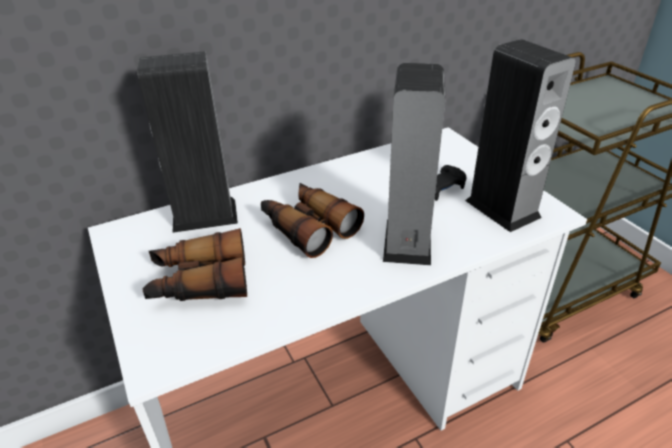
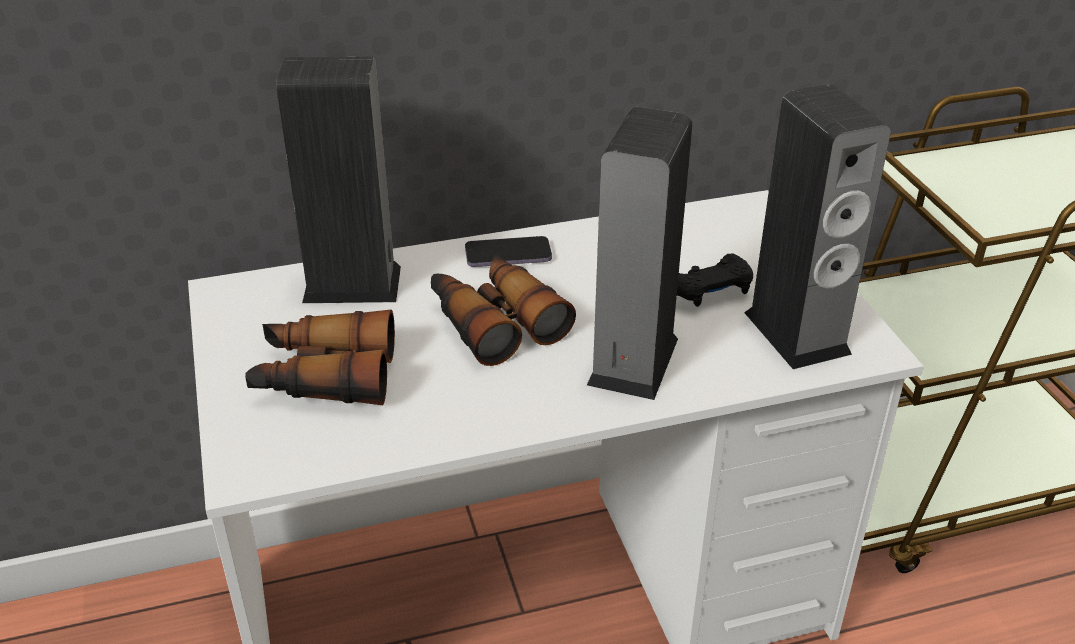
camera: 10 degrees right, 0 degrees up
none -> phone [465,236,552,267]

